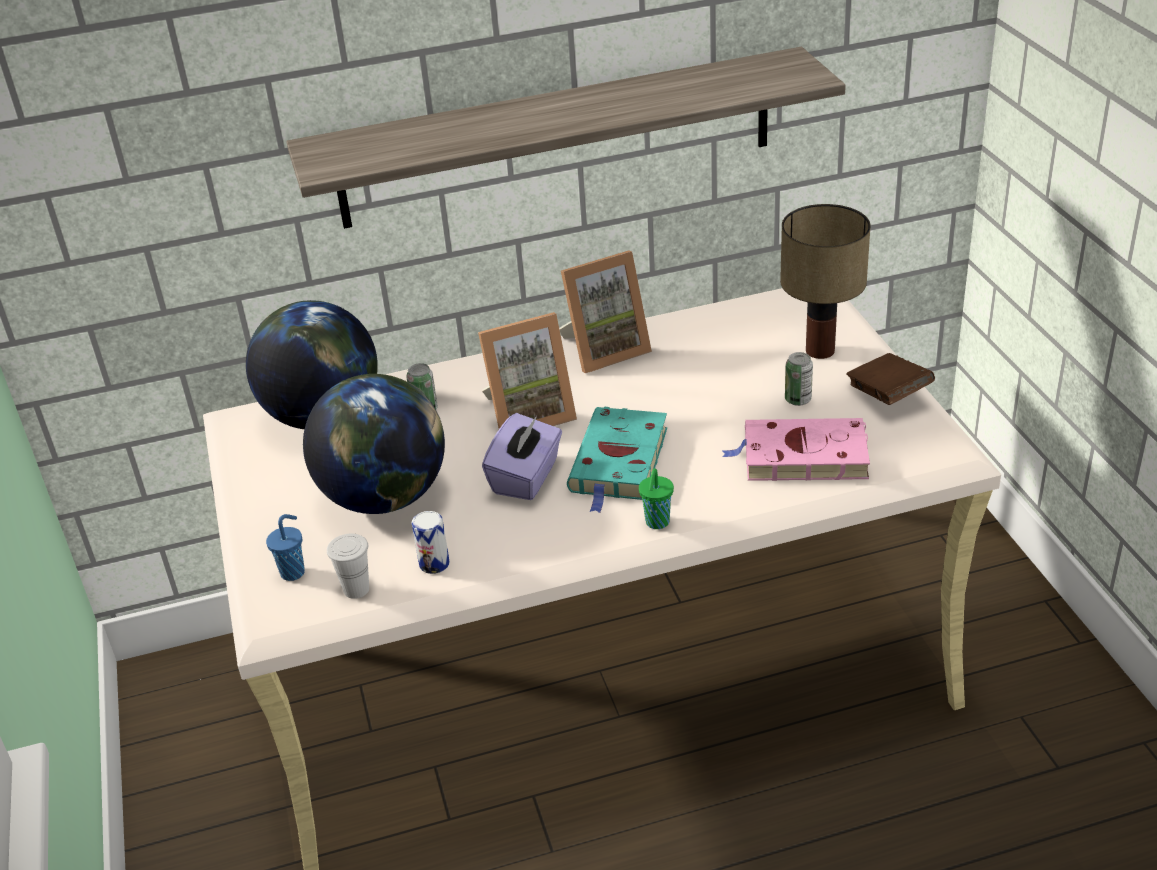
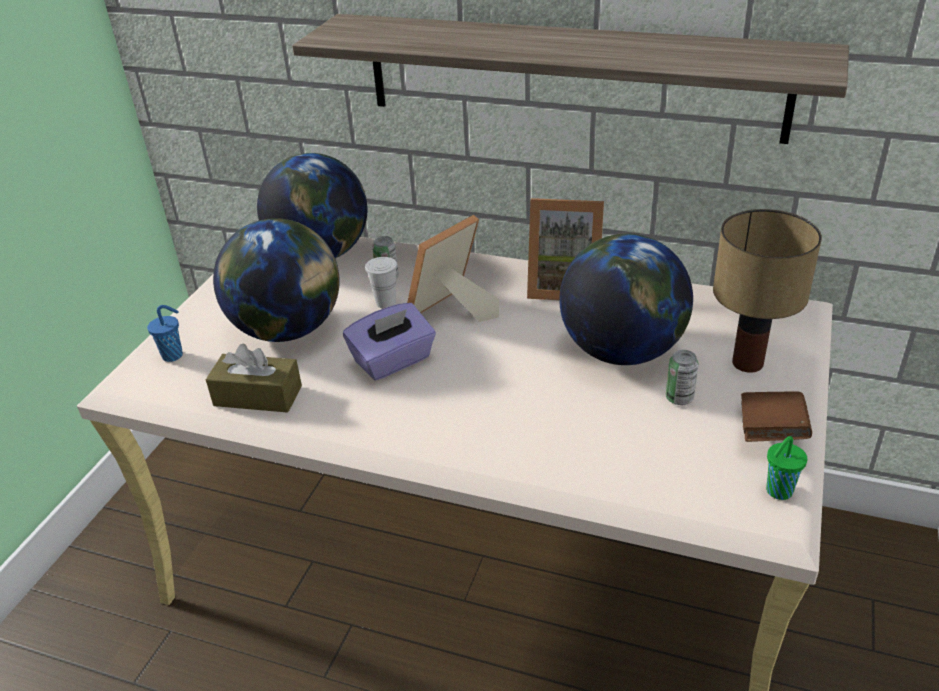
camera: 35 degrees right, 0 degrees up
white cup [327,534,369,599] -> white cup moved to [365,257,398,309]
can [412,511,450,574] -> brown tissue box [206,344,302,413]
picture frame [478,312,577,429] -> picture frame turned 120 degrees clockwise [407,215,499,322]
turquoise book [567,407,667,513] -> none
green cup [639,468,674,529] -> green cup moved to [766,436,807,500]
pink book [722,418,870,481] -> none
none -> globe [559,234,693,365]

